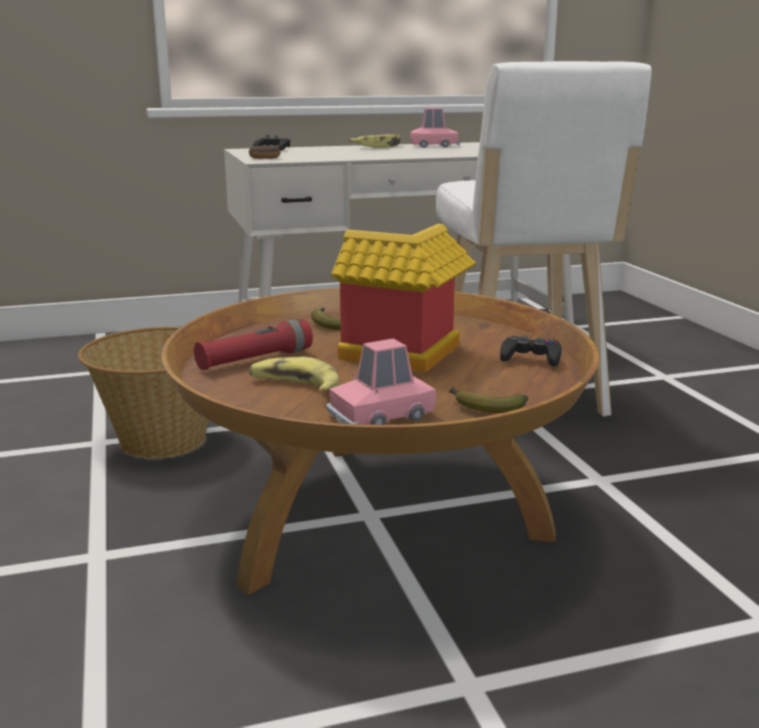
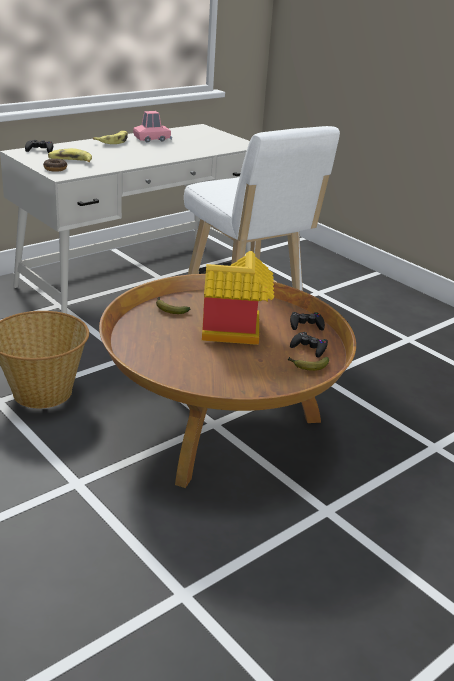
camera: 25 degrees left, 10 degrees up
red flashlight [194,319,313,370] -> none
banana [249,357,339,394] -> banana moved to [48,148,92,162]
pink toy car [326,339,436,425] -> none
none -> black game controller [290,332,328,358]

